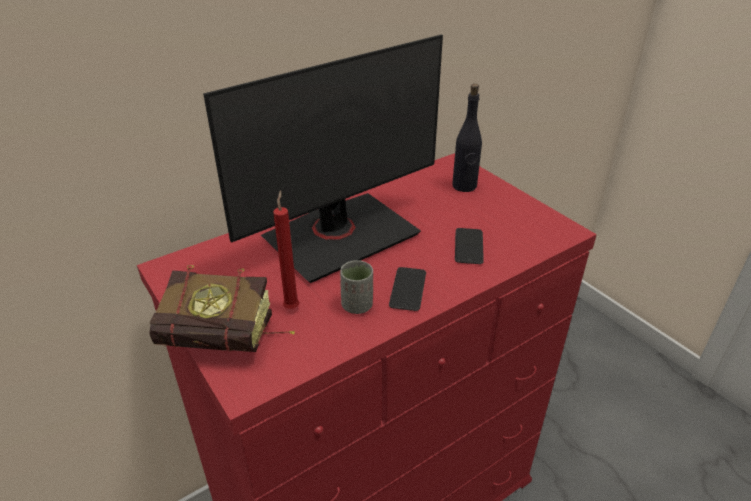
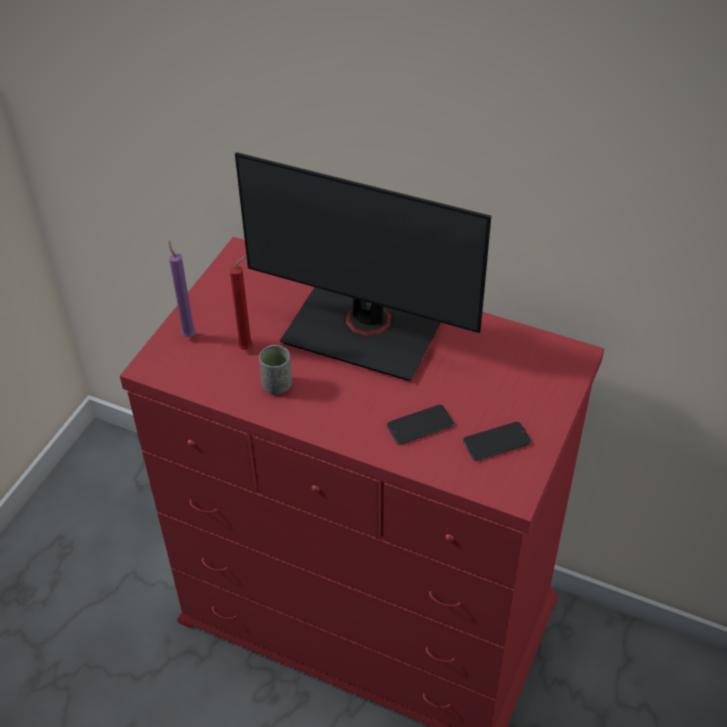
camera: 60 degrees right, 10 degrees up
book [149,265,295,352] -> purple candle [168,240,196,337]
phone [389,267,426,311] -> phone moved to [463,422,531,461]
black bottle [452,84,482,192] -> none

